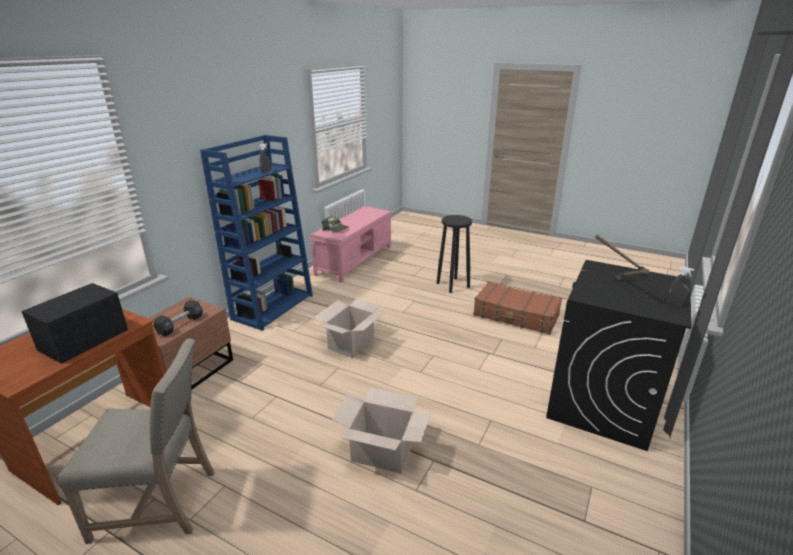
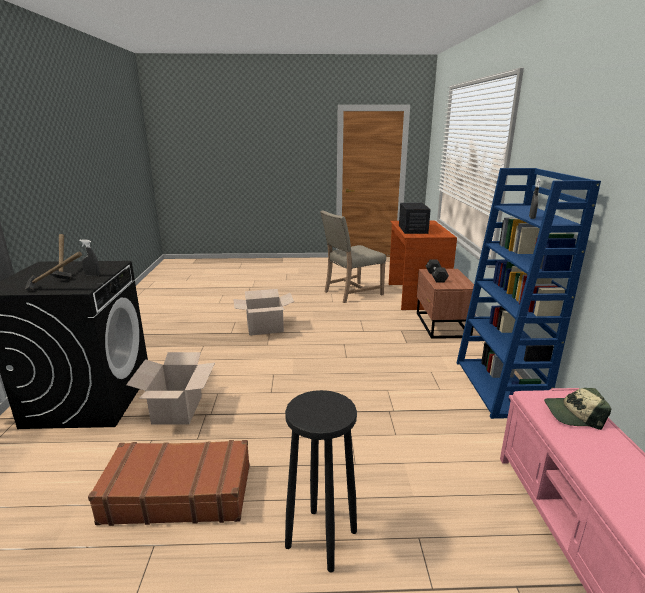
camera: 150 degrees right, 5 degrees down
cardboard box [315,298,385,358] -> cardboard box moved to [126,352,215,425]
grey spray bottle [668,267,694,306] -> grey spray bottle moved to [79,239,100,276]

